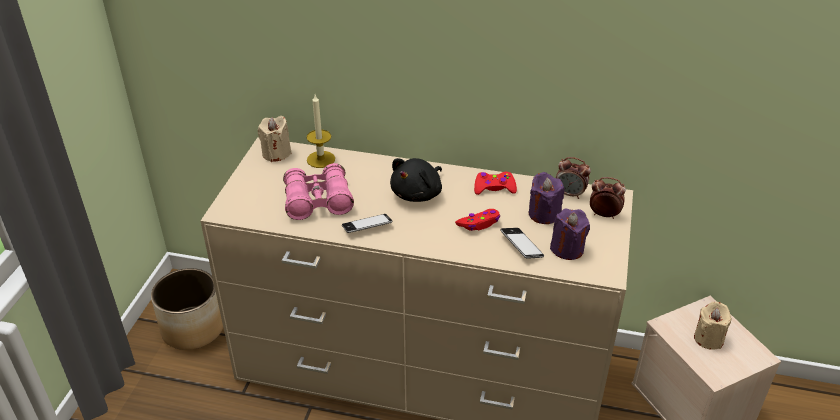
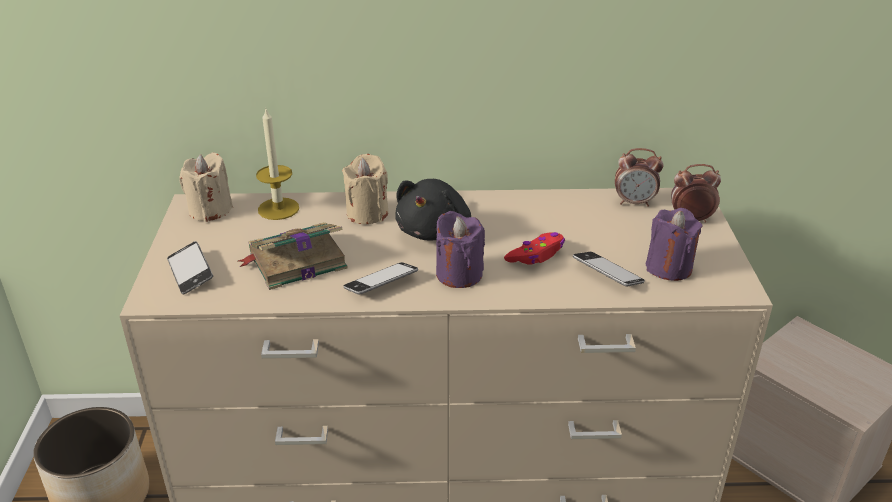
camera: 15 degrees left, 5 degrees down
pink binoculars [283,163,354,220] -> book [238,222,348,290]
red game controller [474,172,517,195] -> none
purple candle [529,172,564,224] -> purple candle moved to [436,211,485,288]
beige candle [694,302,732,350] -> beige candle moved to [342,154,389,224]
none -> phone [167,241,213,294]

